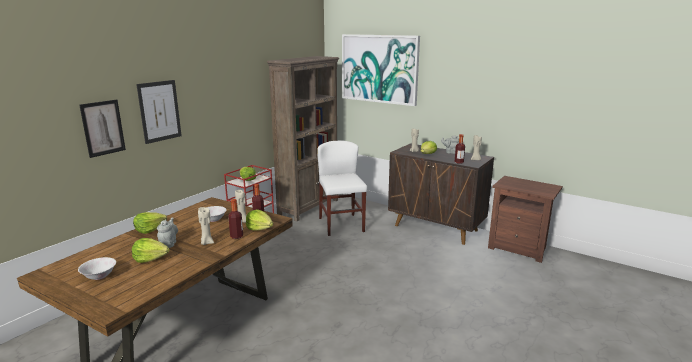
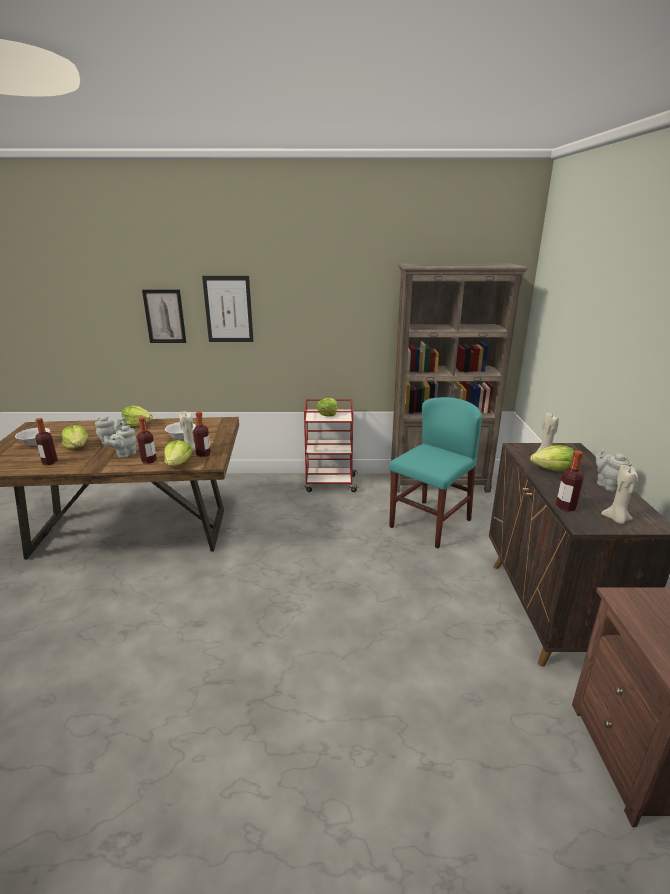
camera: 55 degrees right, 5 degrees up
beige candle [198,207,214,245] -> grey teapot [104,425,137,458]
white chair [318,141,367,236] -> turquoise chair [389,397,482,548]
picture [342,34,420,106] -> none
none -> bottle [35,418,58,465]

